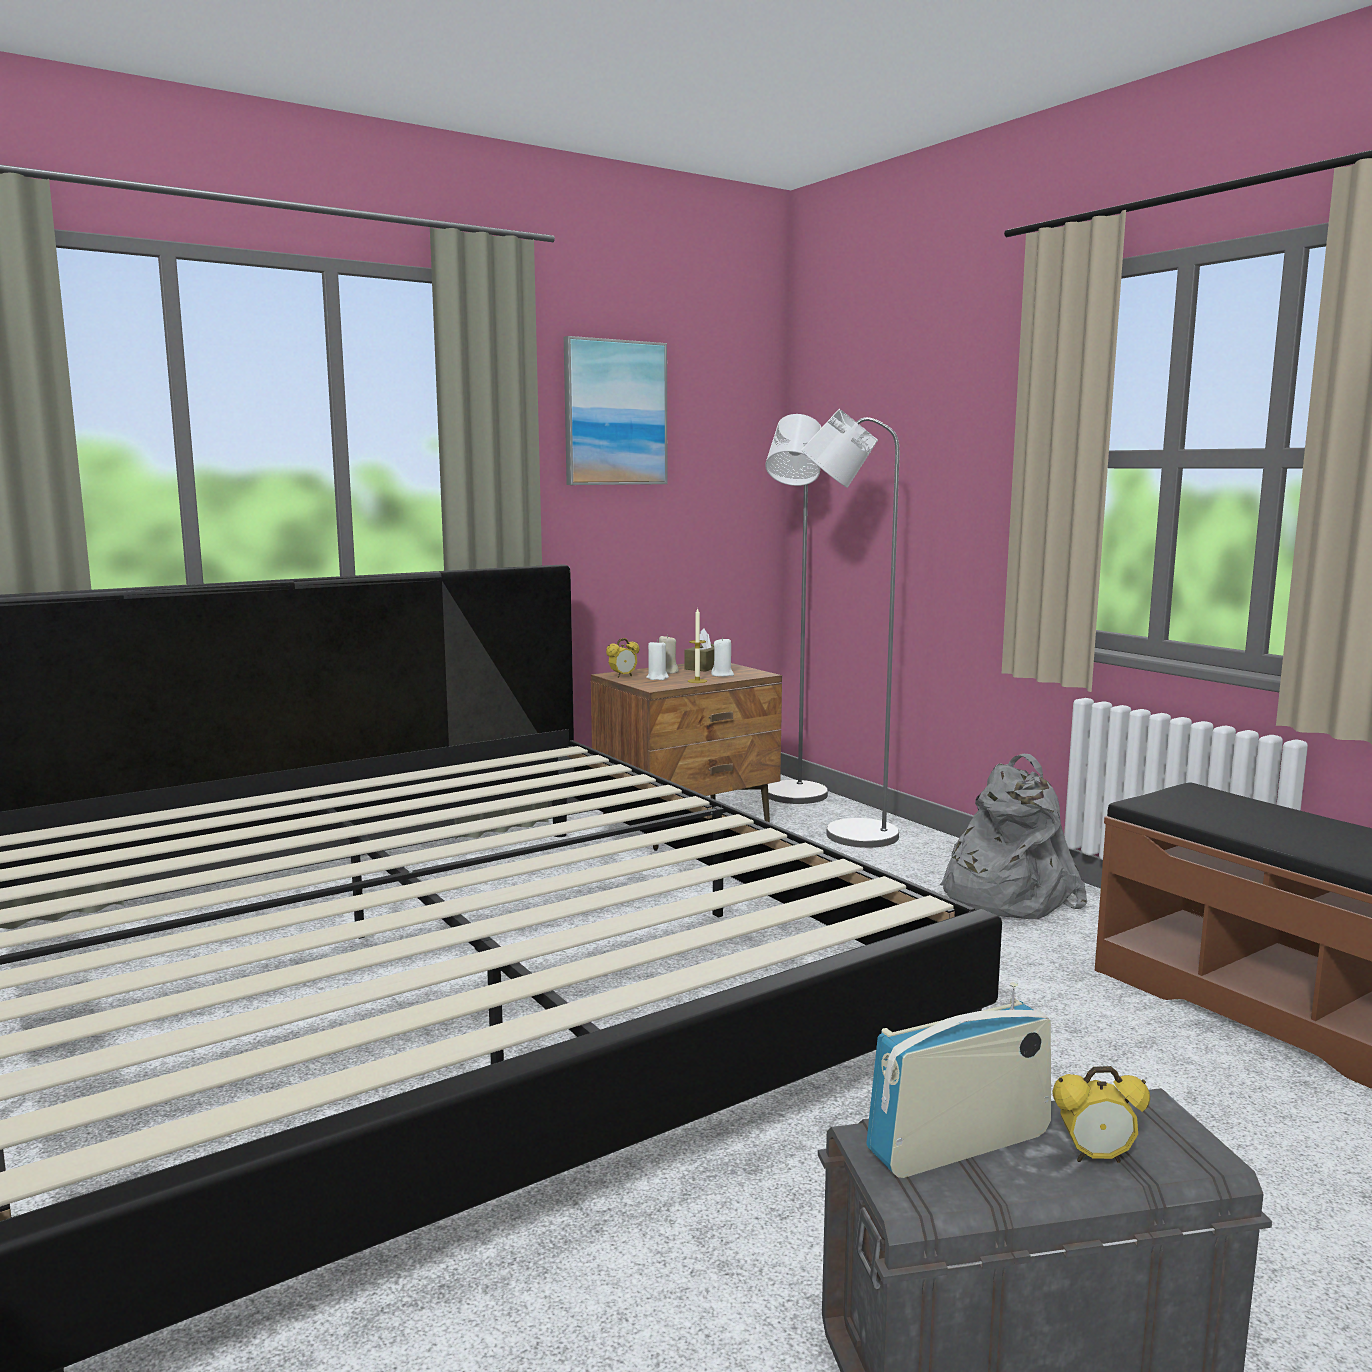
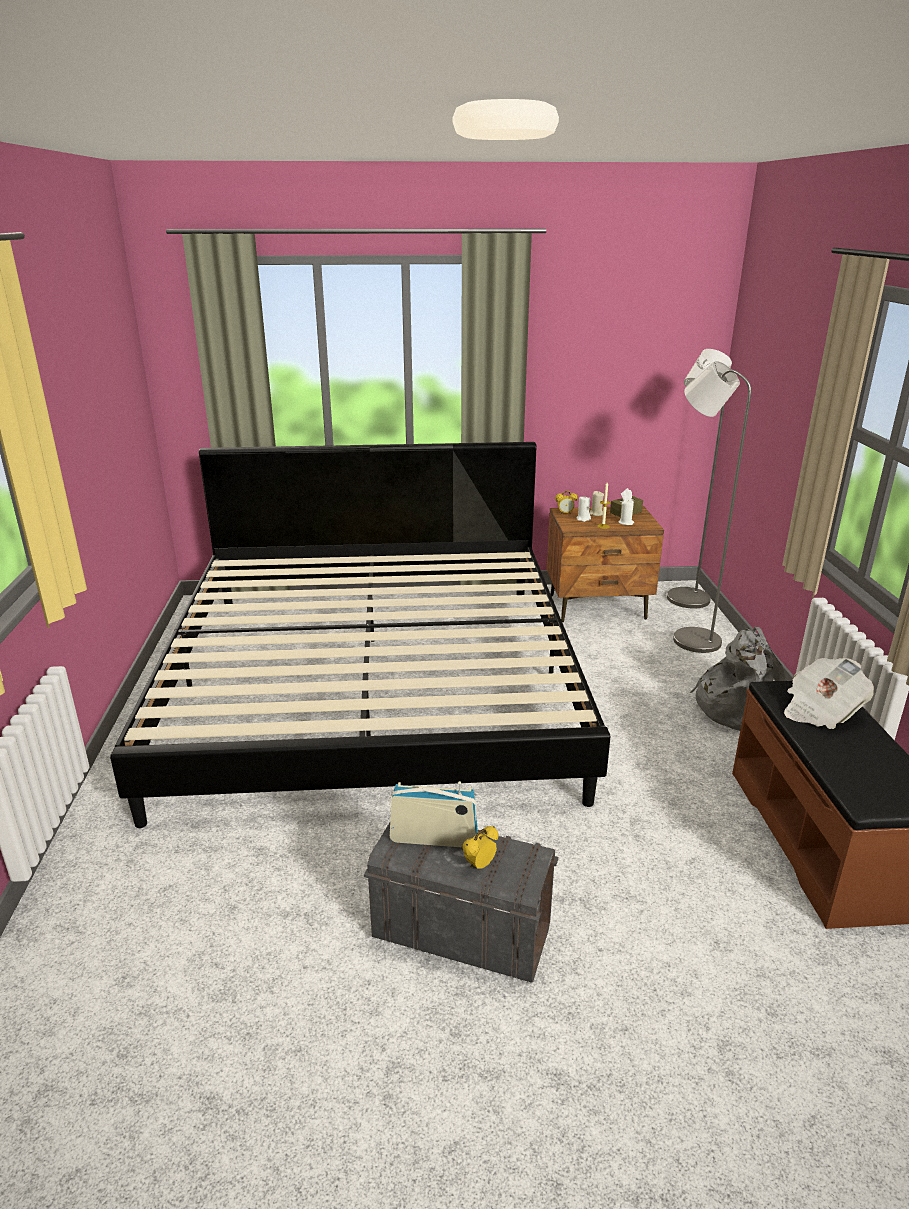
camera: 30 degrees right, 15 degrees up
picture [564,336,668,485] -> none
alarm clock [1052,1066,1150,1163] -> alarm clock turned 105 degrees clockwise [462,826,498,869]
none -> newspaper [784,658,874,729]

